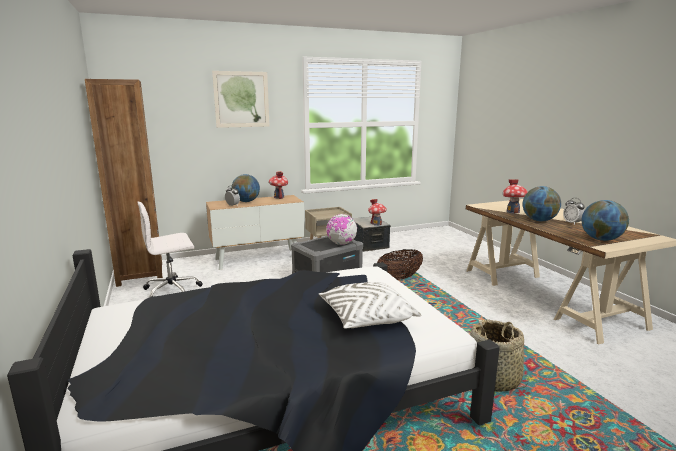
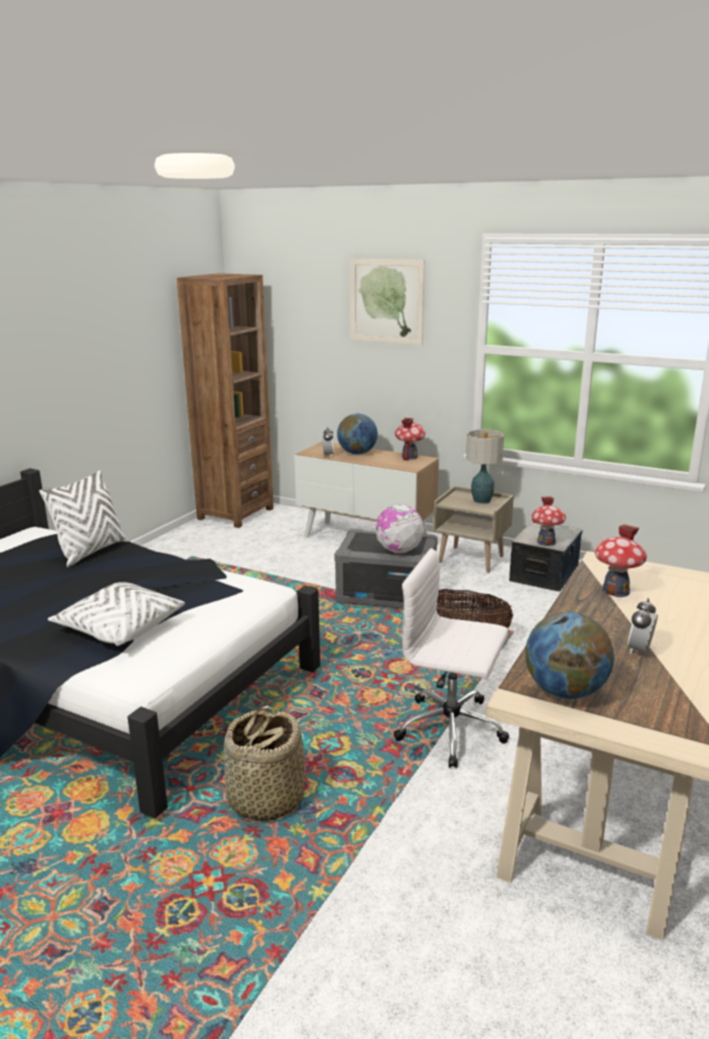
camera: 50 degrees right, 5 degrees up
white office chair [137,202,203,298] -> white office chair moved to [394,548,509,768]
globe [523,186,561,221] -> none
none -> white pillow [39,470,126,567]
none -> table lamp [466,430,504,504]

